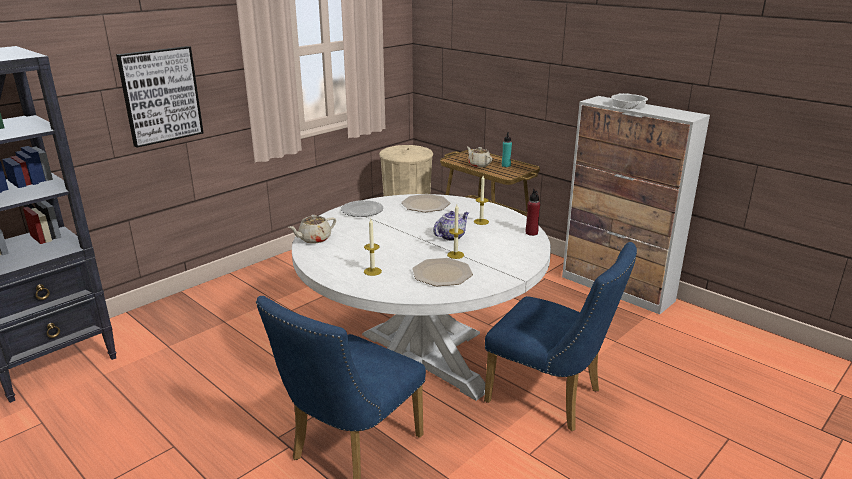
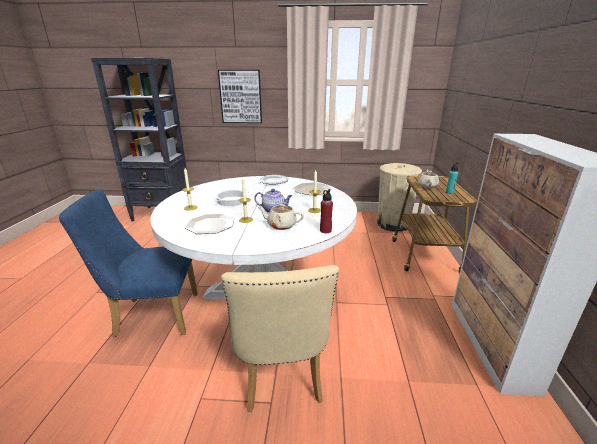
camera: 50 degrees right, 0 degrees up
beige teapot [288,215,336,244] -> beige teapot moved to [258,204,304,230]
blue chair [484,242,637,431] -> beige chair [221,265,339,413]
cooking pot [611,93,648,109] -> cooking pot moved to [212,190,250,206]

